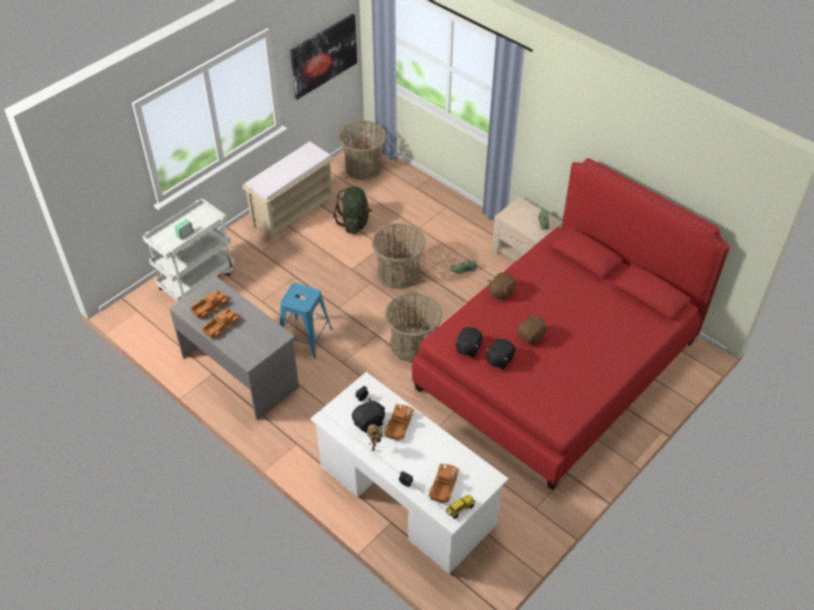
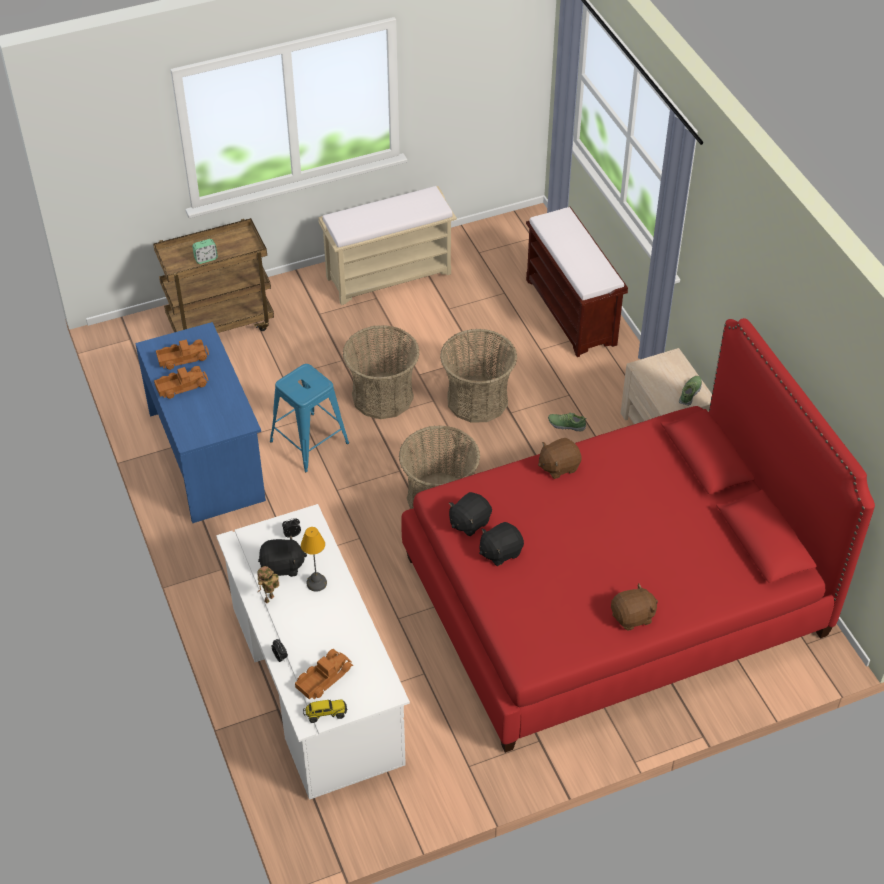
camera: 25 degrees right, 0 degrees up
white cart [142,198,235,302] -> brown cart [153,218,274,333]
grey desk [169,276,299,421] -> blue desk [135,322,266,523]
picture [290,14,357,100] -> none
green backpack [333,186,372,234] -> none
basket [338,120,387,180] -> basket moved to [343,325,420,419]
toy truck [384,404,415,441] -> table lamp [301,527,327,592]
brown plush toy [517,314,548,346] -> brown plush toy moved to [611,583,658,631]
none -> brown bench [526,207,628,357]

